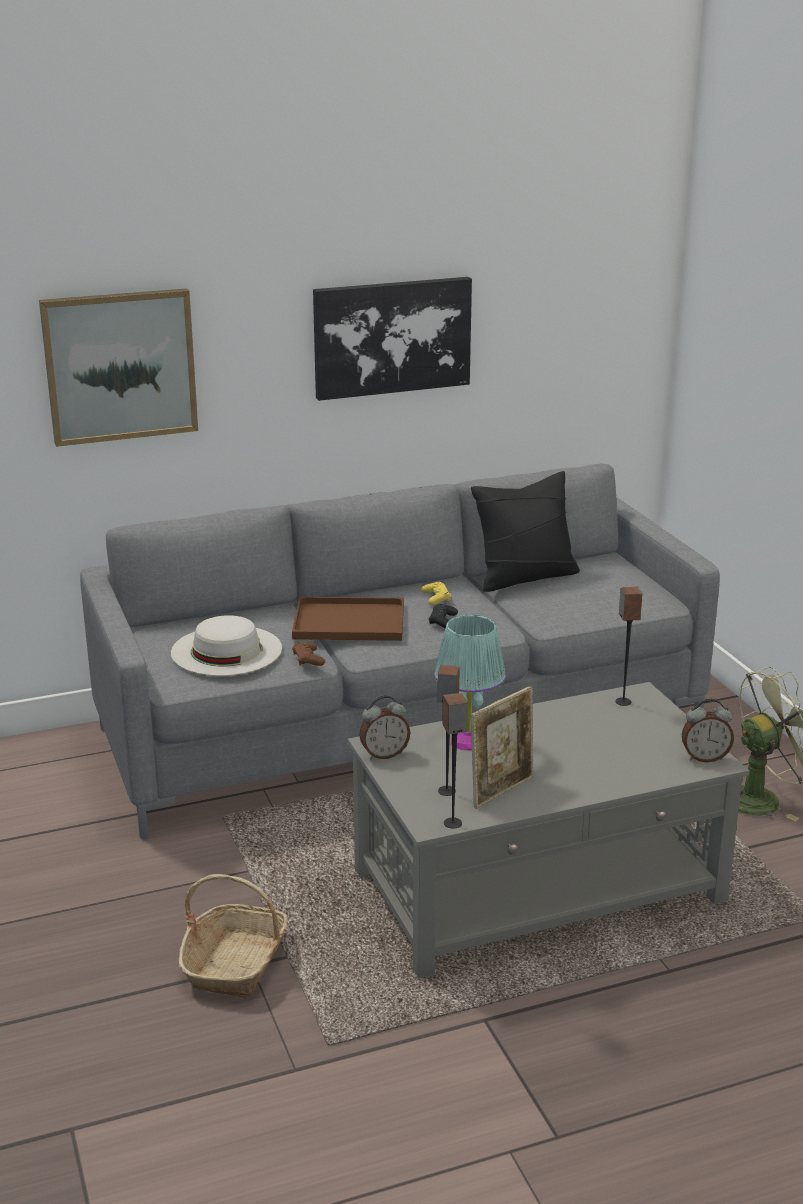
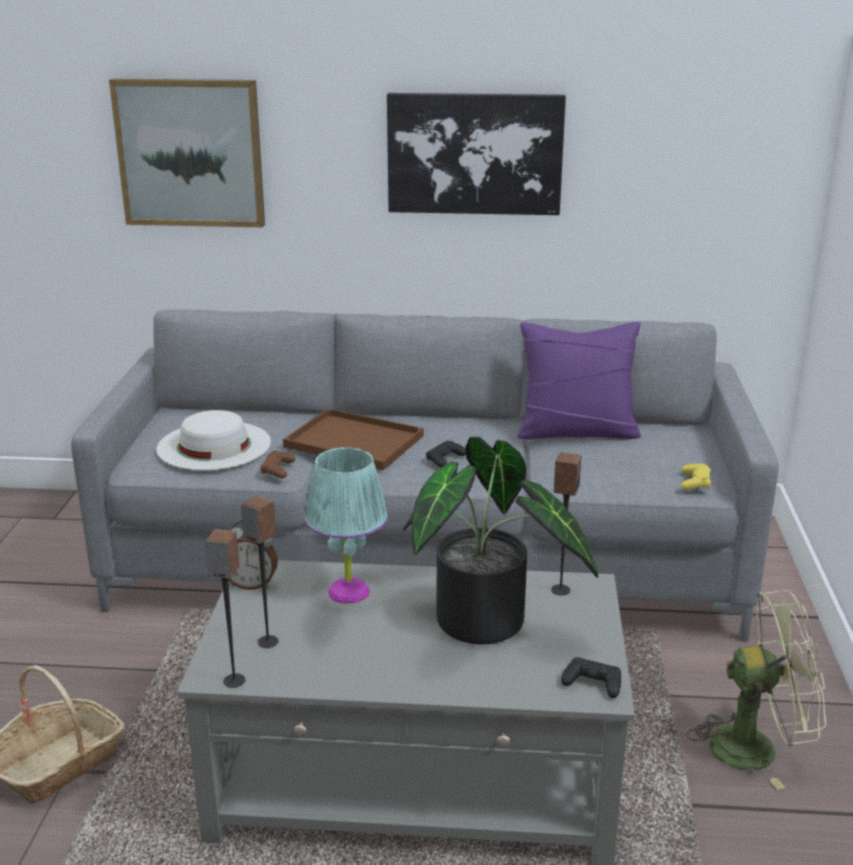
camera: 25 degrees right, 0 degrees up
yellow game controller [421,582,451,605] -> yellow game controller moved to [681,464,711,490]
black pillow [471,471,580,592] -> purple pillow [517,322,641,440]
picture frame [471,686,534,809] -> none
alarm clock [682,699,734,763] -> black game controller [561,657,621,698]
none -> potted plant [403,437,598,644]

